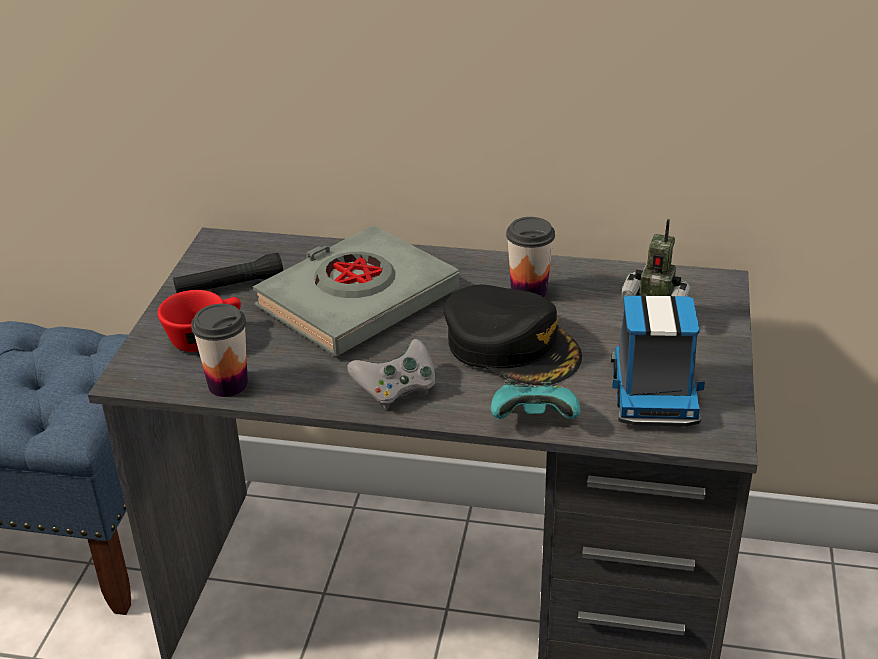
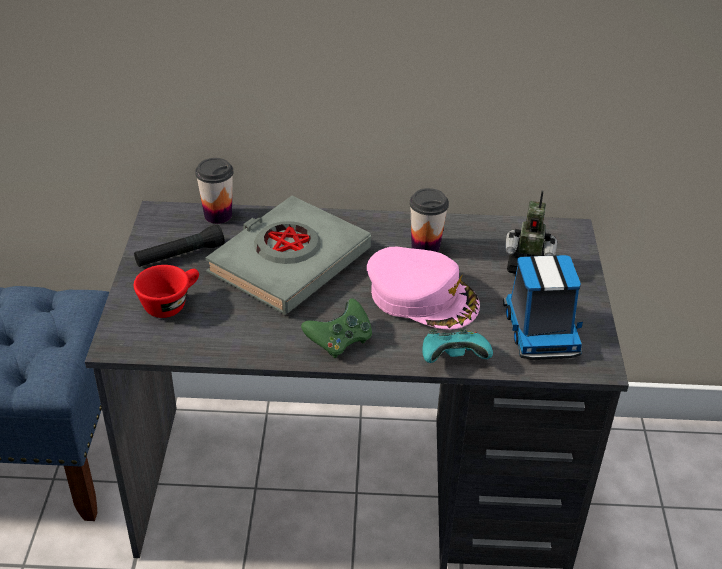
camera: 10 degrees left, 5 degrees up
cup [191,304,248,397] -> cup moved to [195,158,234,224]
grey game controller [347,339,436,409] -> green game controller [301,298,372,358]
black cap [443,285,582,385] -> pink cap [367,247,480,330]

